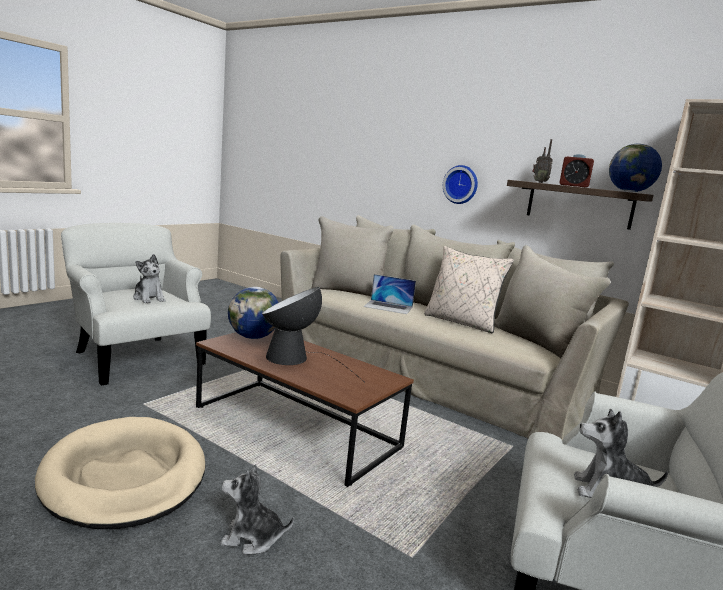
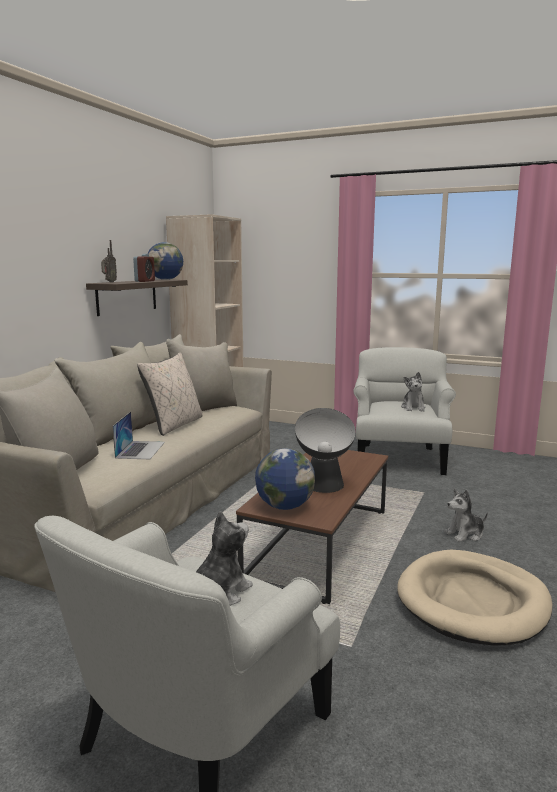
camera: 100 degrees left, 0 degrees up
plush toy [220,464,294,555] -> plush toy turned 75 degrees clockwise [444,489,488,542]
wall clock [443,165,478,204] -> none

